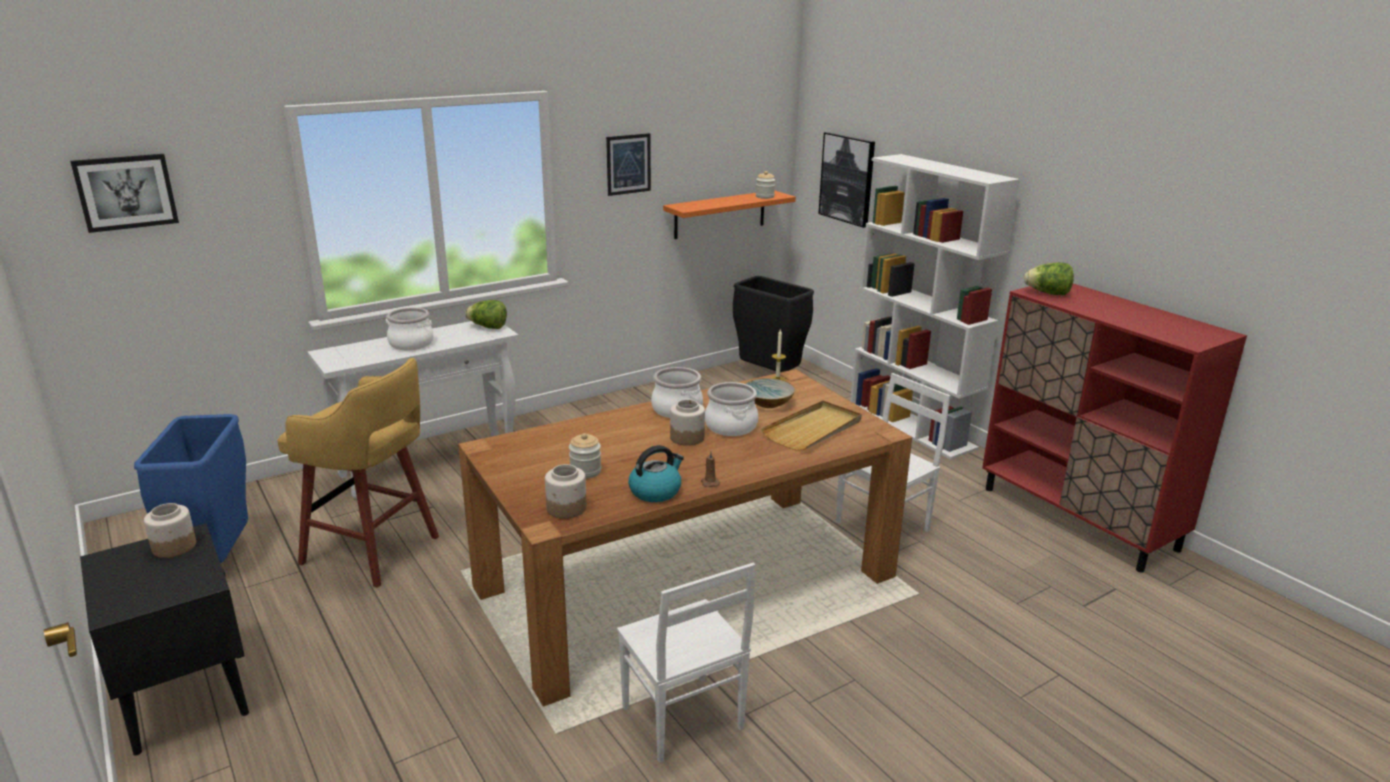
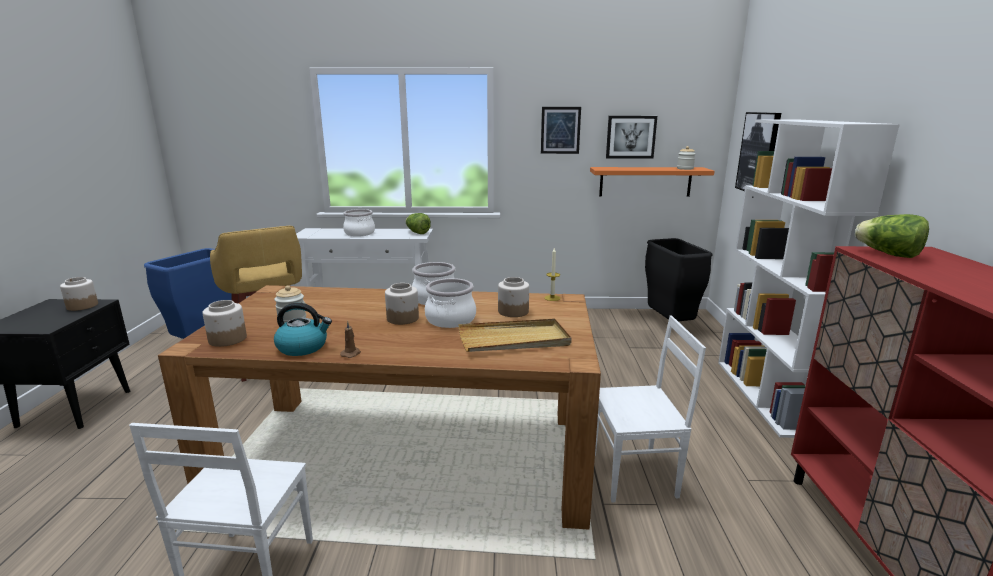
camera: 35 degrees right, 5 degrees down
picture [70,154,179,233] -> picture moved to [606,116,657,159]
bowl [745,378,795,408] -> jar [498,277,529,317]

